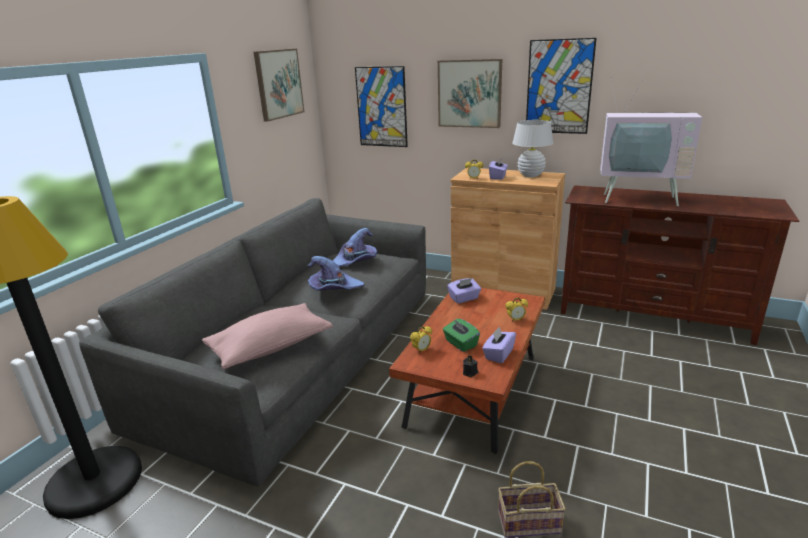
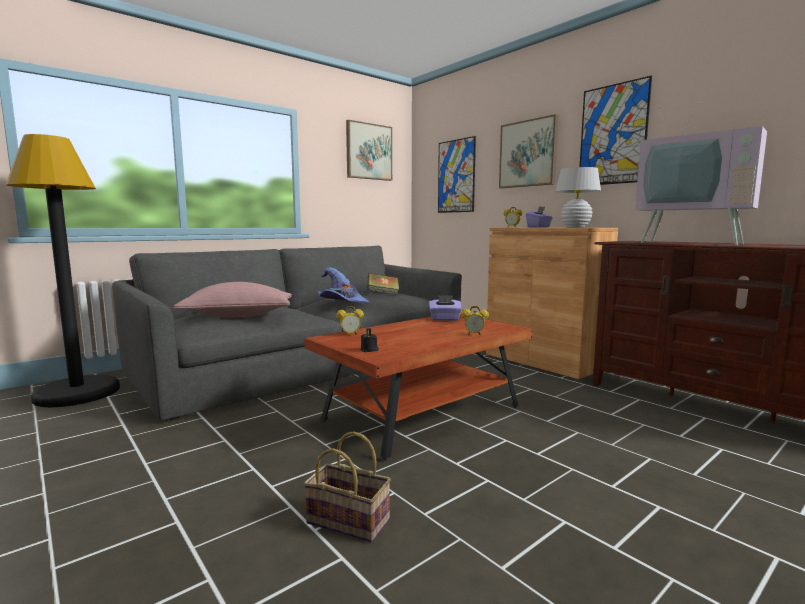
camera: 25 degrees right, 15 degrees down
purple hat [333,228,377,267] -> book [367,273,399,295]
green tissue box [443,318,480,352] -> none
purple tissue box [482,326,516,363] -> none

